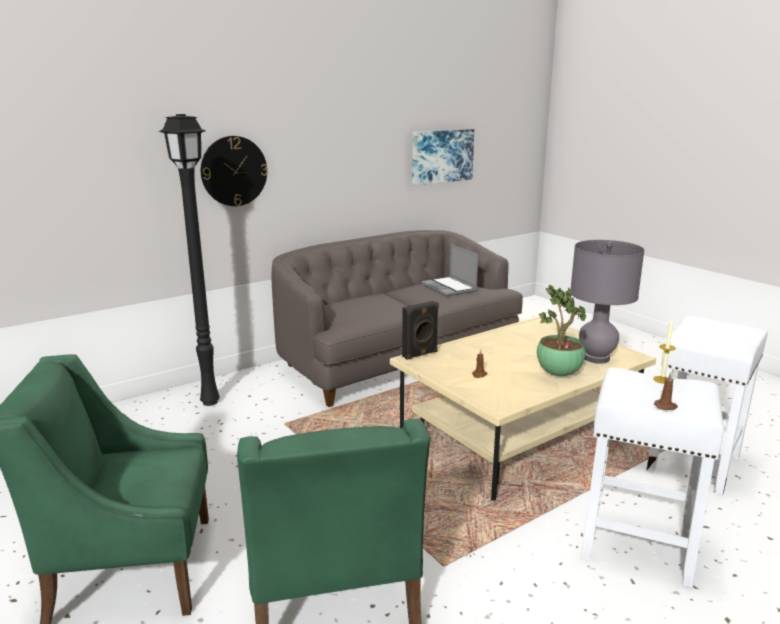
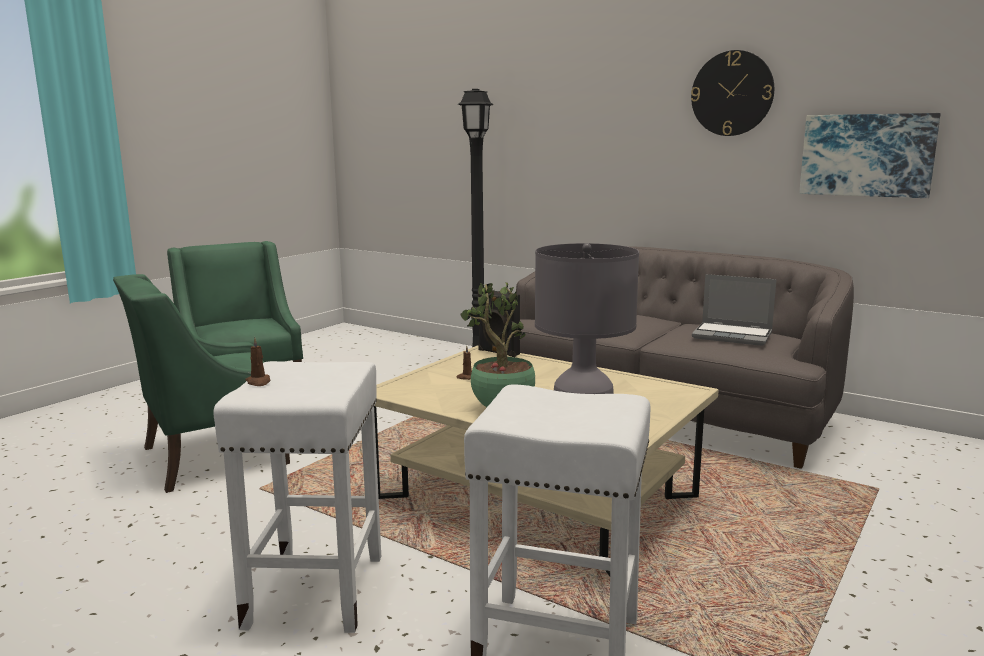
camera: 70 degrees right, 5 degrees down
wall clock [201,136,268,206] -> wall clock moved to [691,50,774,136]
laptop [422,244,478,296] -> laptop turned 105 degrees counterclockwise [692,274,776,346]
candle [653,320,676,384] -> none

